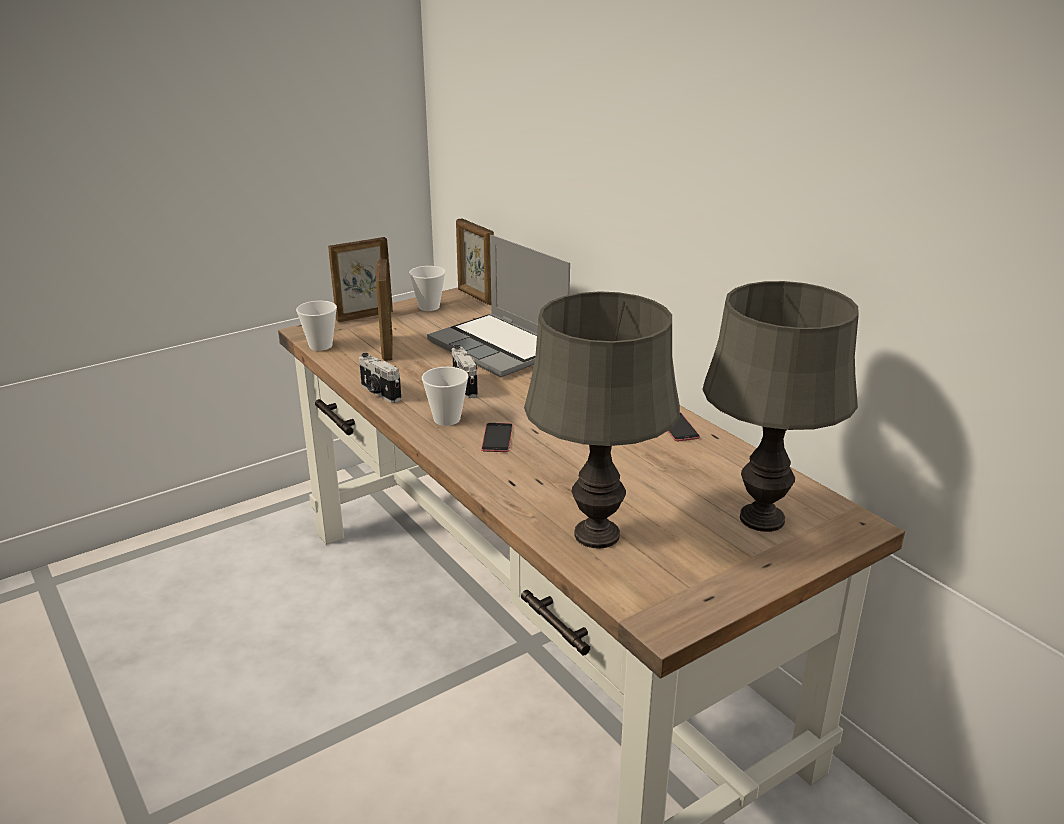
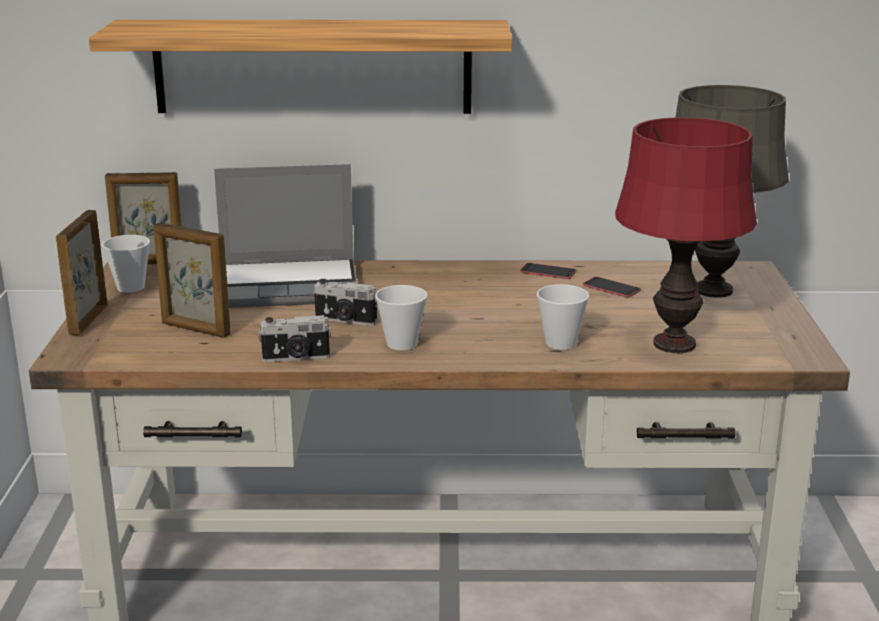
camera: 55 degrees left, 5 degrees down
cup [296,301,337,351] -> cup moved to [537,284,589,350]
phone [481,423,513,452] -> phone moved to [583,277,641,298]
grey table lamp [524,291,680,549] -> red table lamp [615,117,757,353]
none -> shelf [89,20,512,114]

